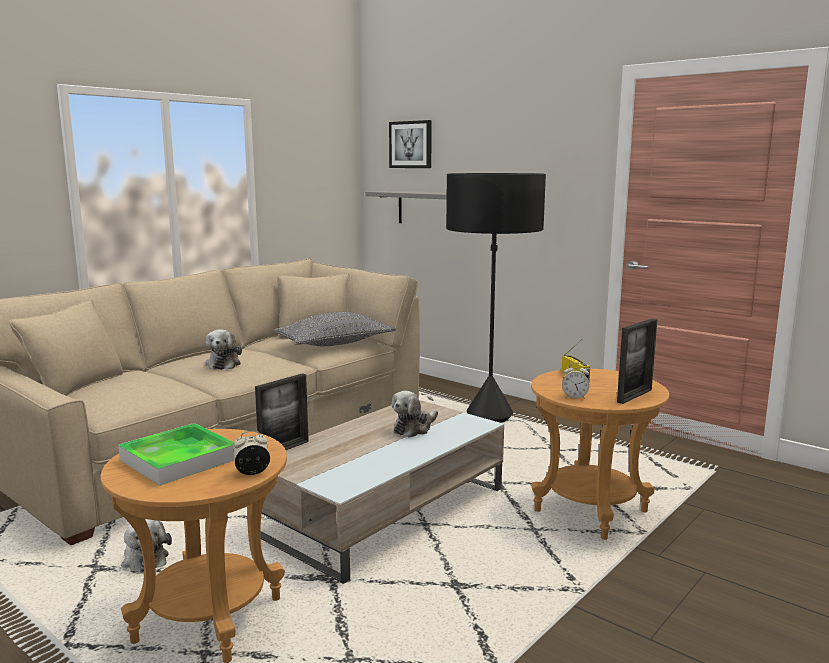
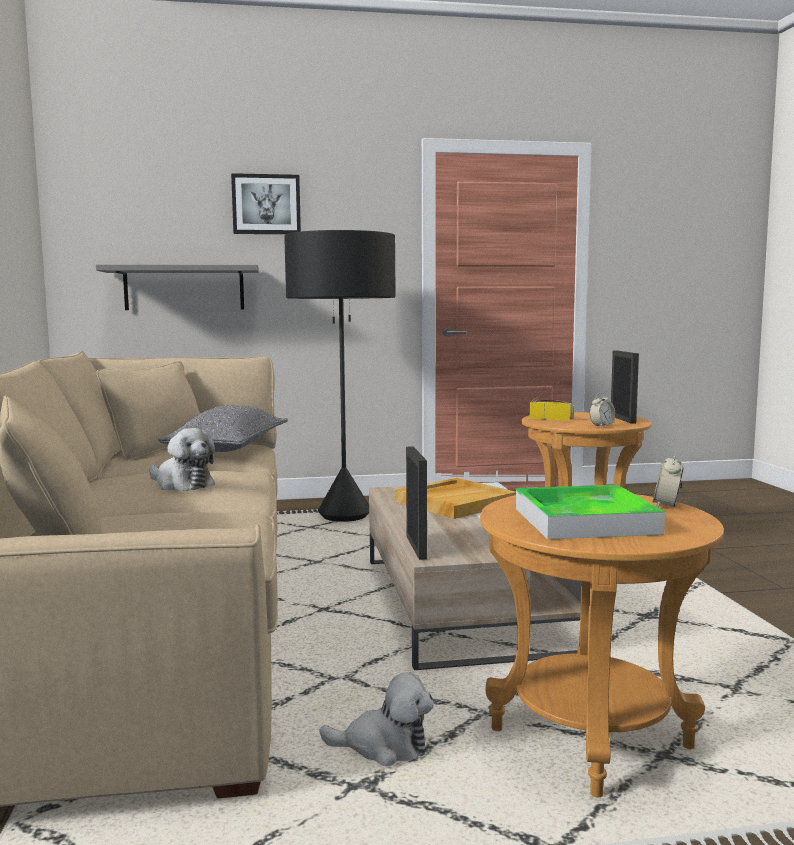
camera: 50 degrees left, 5 degrees down
picture [389,120,432,168] -> picture moved to [231,173,301,234]
plush toy [391,391,438,438] -> beige tray [395,478,516,519]

